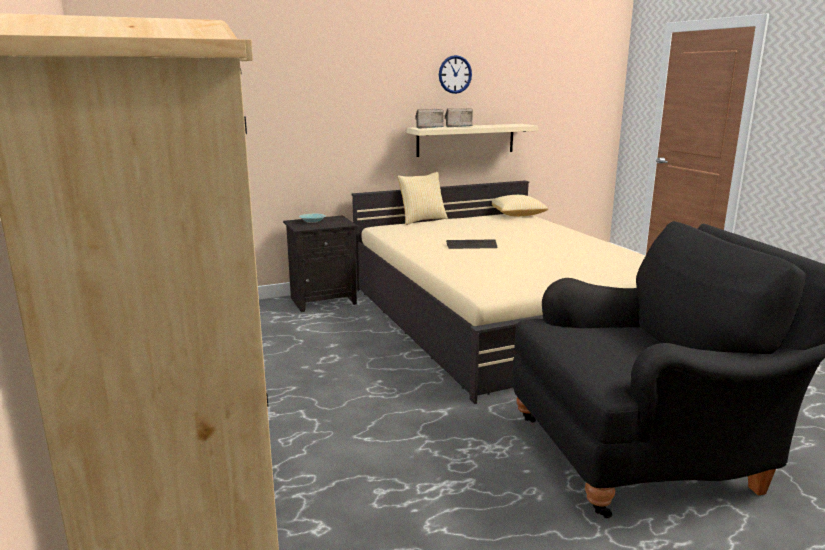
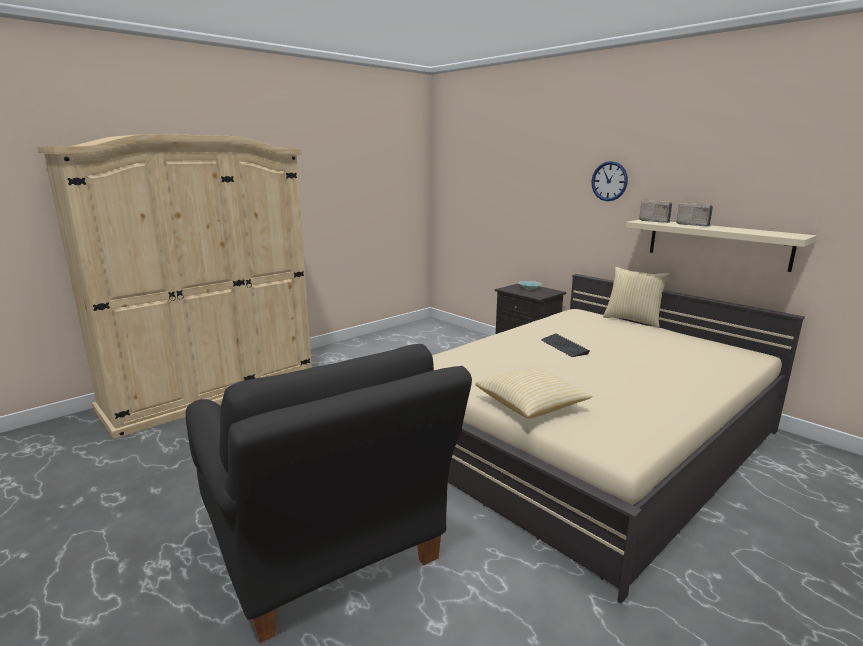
camera: 70 degrees right, 0 degrees up
wall clock [439,55,472,94] -> wall clock moved to [591,161,628,201]
pillow [492,195,548,216] -> pillow moved to [475,367,592,418]

